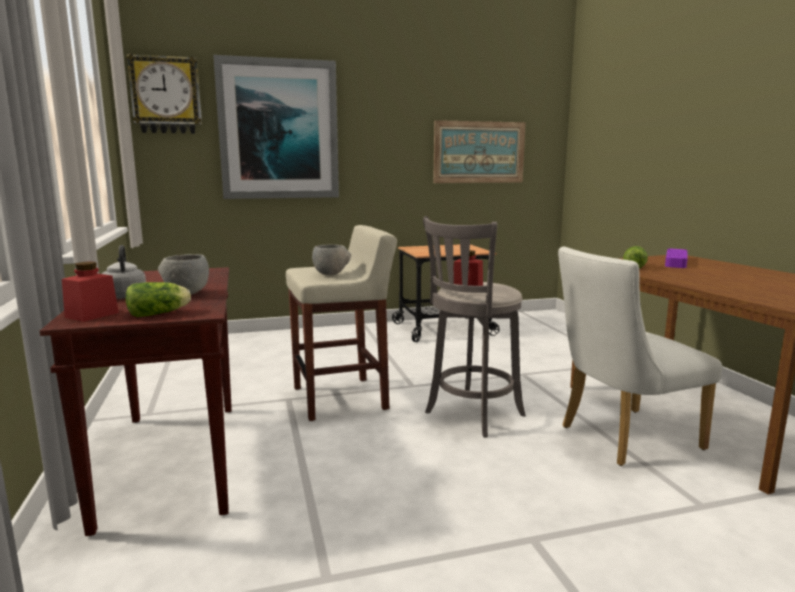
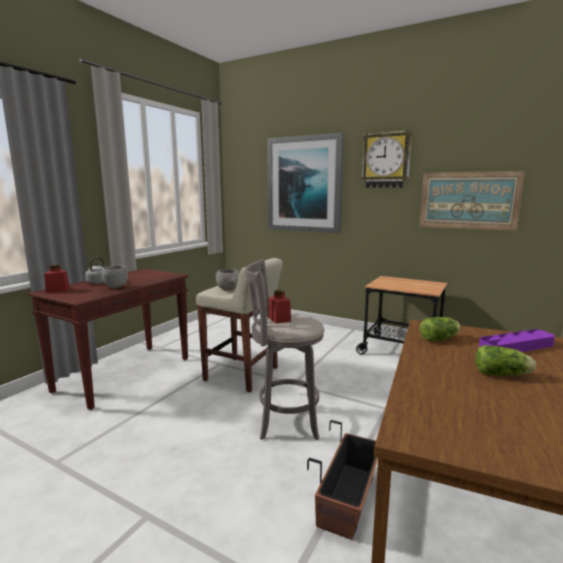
camera: 45 degrees right, 0 degrees up
wall clock [126,53,202,134] -> wall clock moved to [361,130,412,188]
lettuce [126,282,191,317] -> lettuce moved to [475,345,536,376]
white chair [558,246,722,466] -> planter [307,420,378,540]

